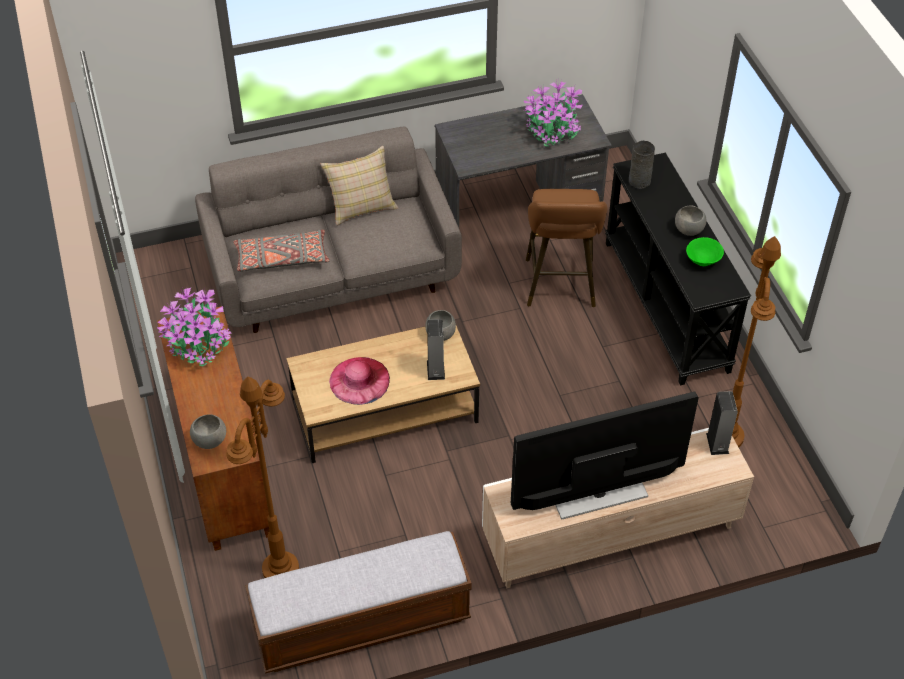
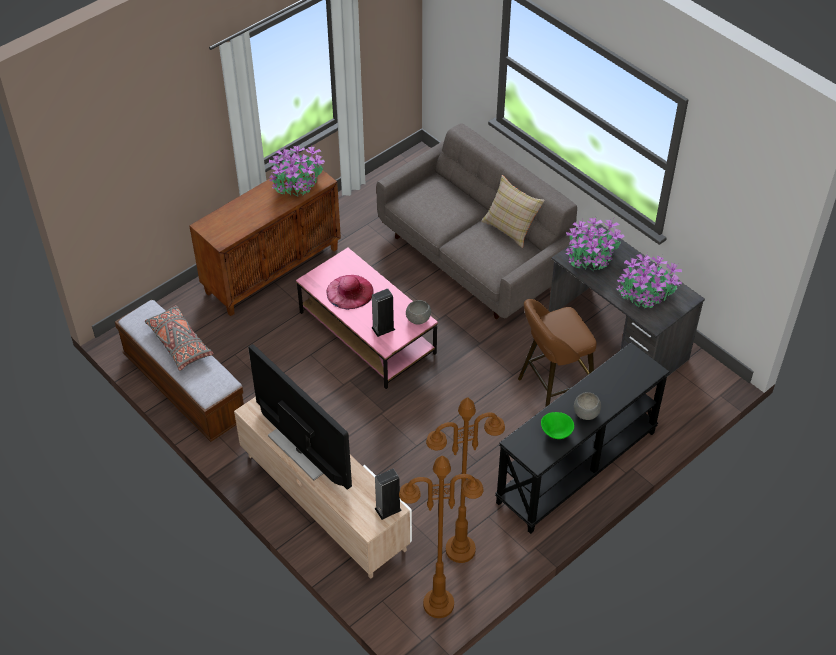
camera: 65 degrees right, 0 degrees up
grey bowl [190,414,226,449] -> none
brown floor lamp [226,376,299,578] -> brown floor lamp moved to [399,456,483,618]
grey pillow [233,230,329,272] -> grey pillow moved to [145,305,214,371]
brown coffee table [286,326,480,463] -> pink coffee table [296,248,438,389]
grey vase [629,141,655,189] -> none
none -> potted plant [566,217,625,272]

